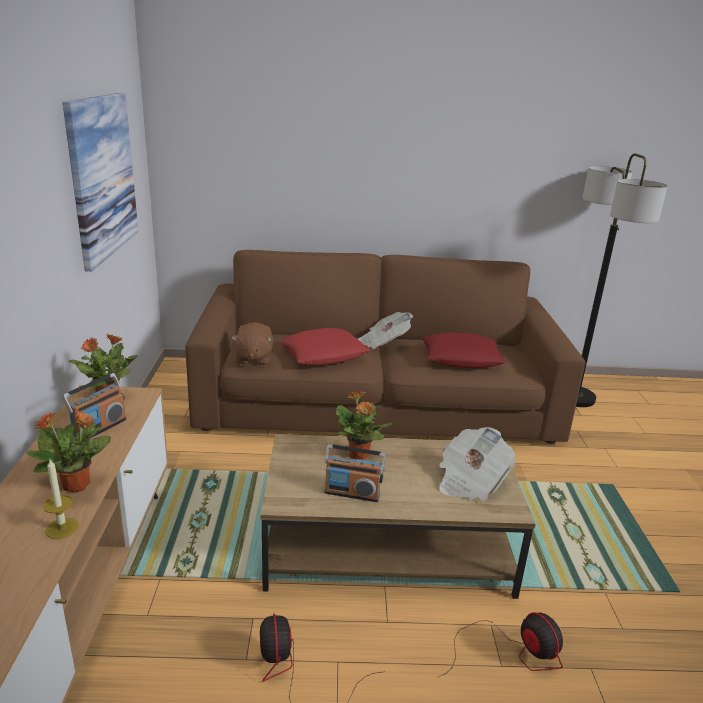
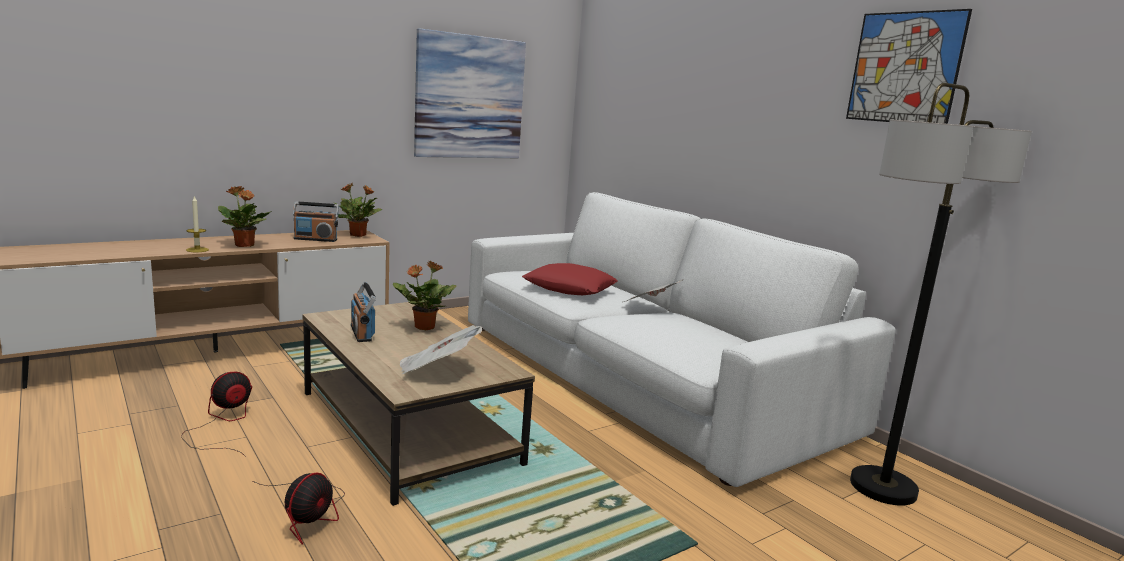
camera: 55 degrees right, 10 degrees down
brown sofa [185,250,585,444] -> white sofa [468,192,896,487]
brown plush toy [231,322,273,366] -> none
red pillow [422,332,506,368] -> none
none -> picture [846,9,972,124]

